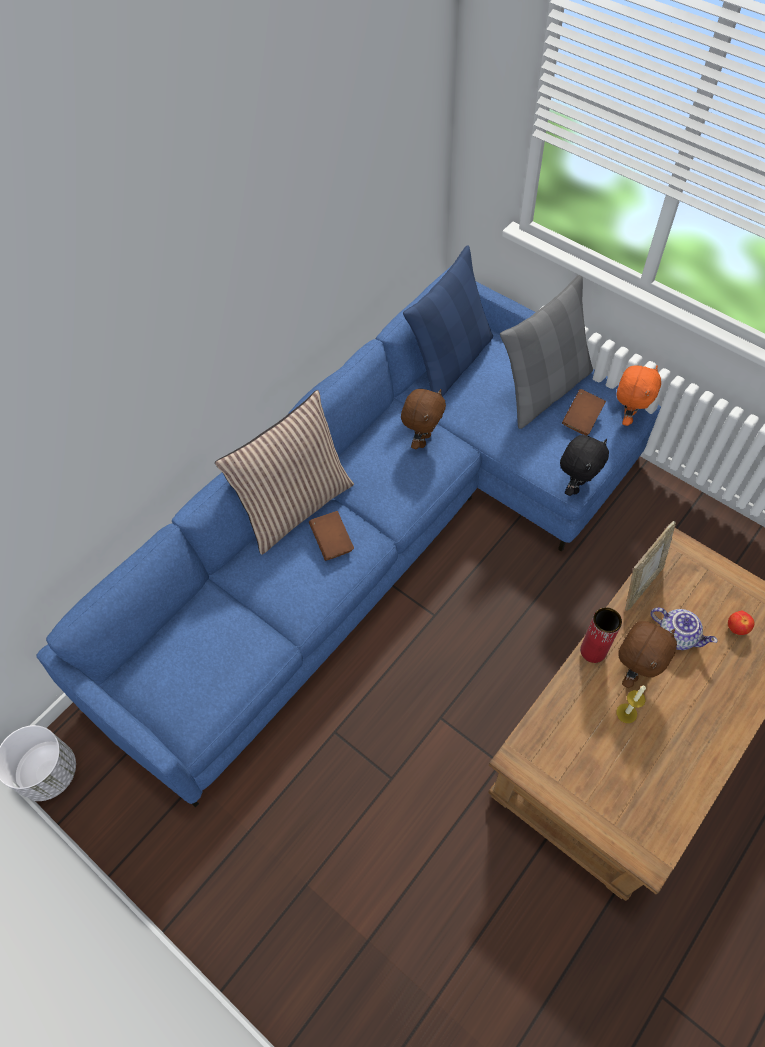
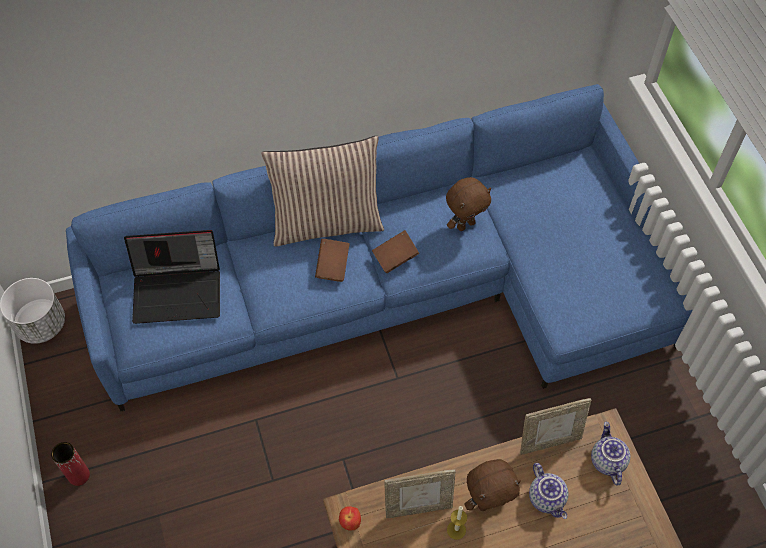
camera: 30 degrees right, 0 degrees up
blue pillow [403,245,493,397] -> none
grey pillow [500,275,593,429] -> none
black plush toy [560,435,609,496] -> none
brown book [562,389,606,436] -> brown book moved to [372,230,419,273]
red vase [580,607,622,663] -> red vase moved to [51,442,90,486]
orange plush toy [616,365,661,426] -> none
apple [728,610,755,635] -> apple moved to [339,506,361,531]
none -> laptop [124,230,220,324]
none -> picture frame [384,469,456,518]
none -> teapot [591,422,630,486]

